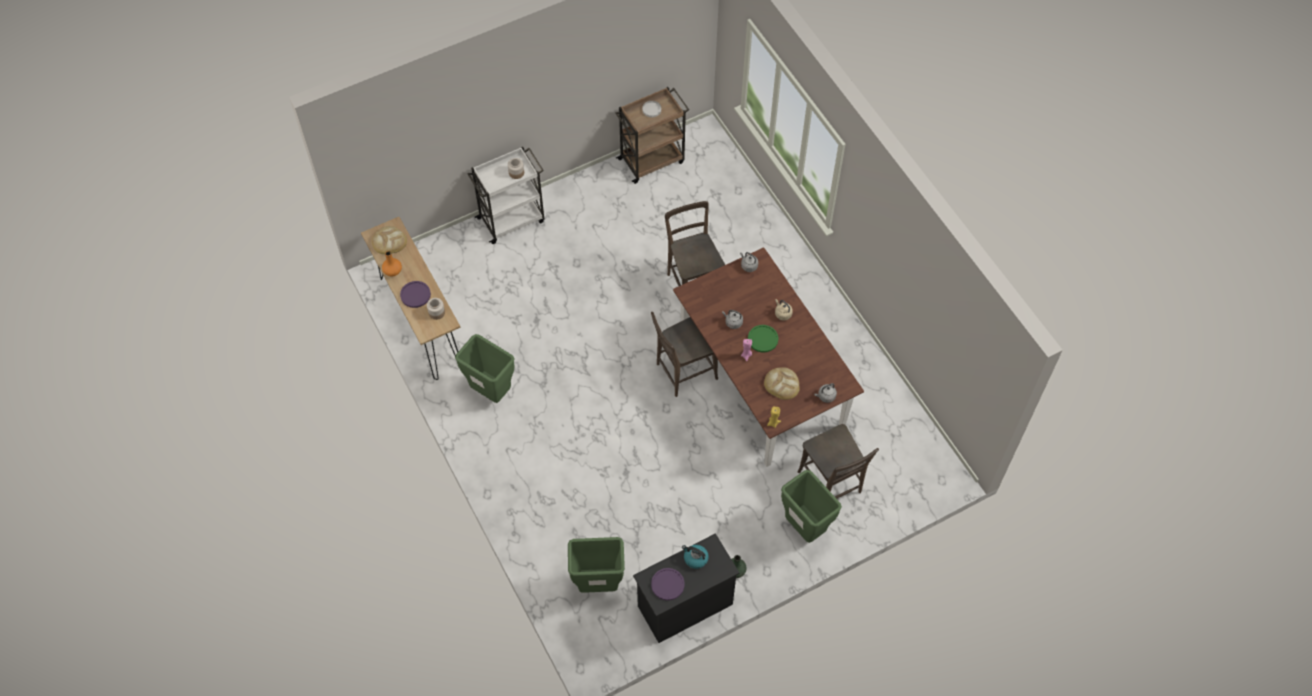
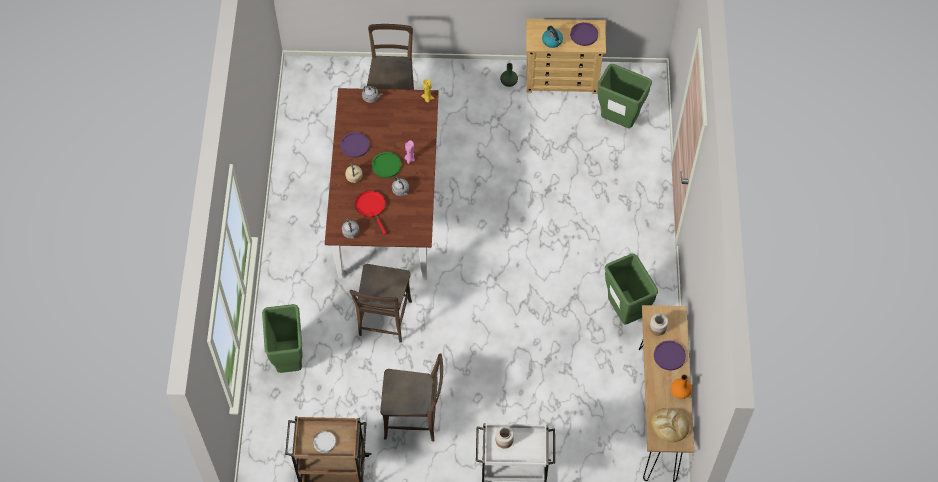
camera: 150 degrees left, 0 degrees up
black dresser [633,533,739,643] -> beige dresser [526,19,606,94]
brown chair [651,312,718,397] -> brown chair moved to [380,353,443,442]
bread [764,367,800,400] -> none
green trash can [781,470,842,543] -> green trash can moved to [262,304,303,373]
none -> purple plate [340,132,370,158]
none -> red frying pan [355,191,386,234]

